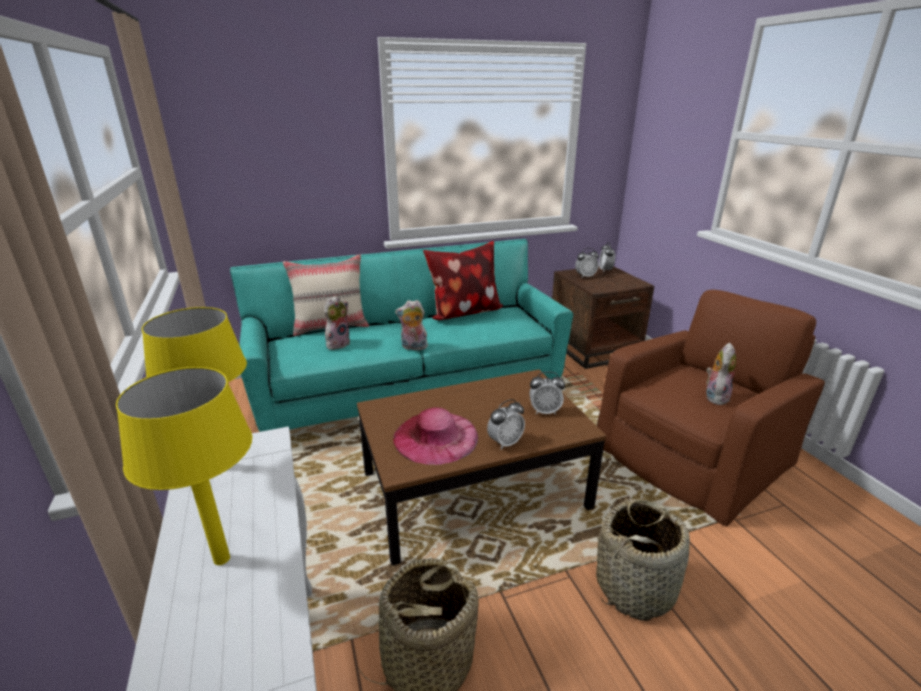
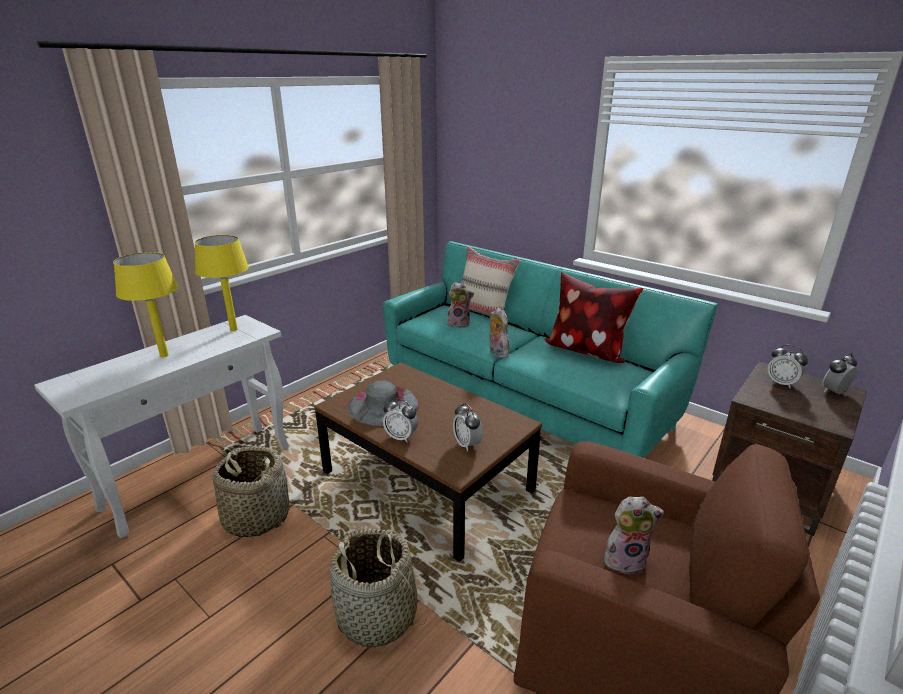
camera: 60 degrees right, 0 degrees up
pink hat [393,407,478,465] -> grey hat [348,380,419,426]

